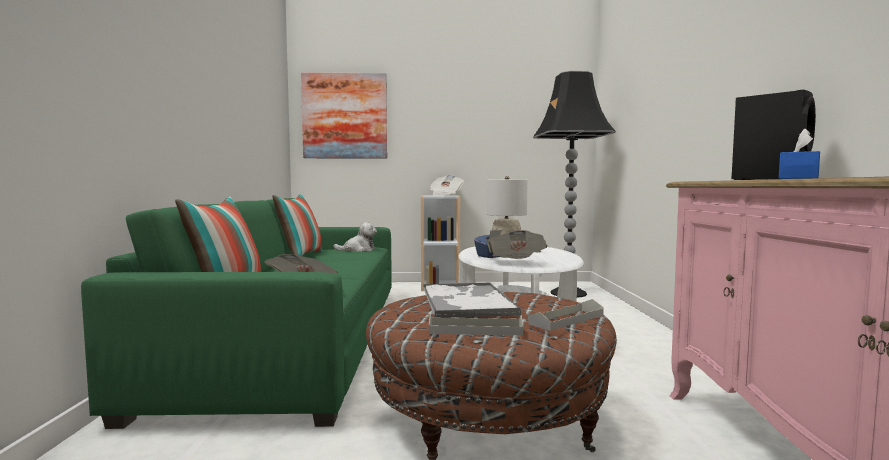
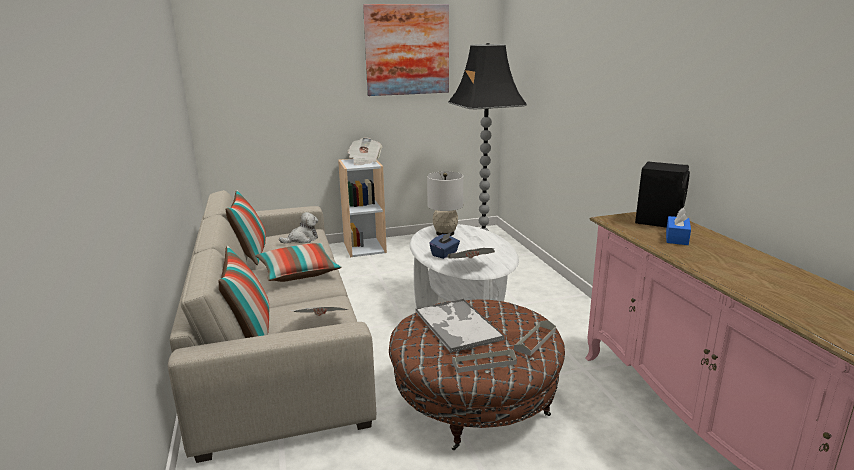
camera: 15 degrees left, 15 degrees up
green sofa [81,198,392,429] -> beige sofa [168,190,376,463]
picture [301,73,387,158] -> picture moved to [363,4,449,96]
none -> pillow [255,243,342,282]

